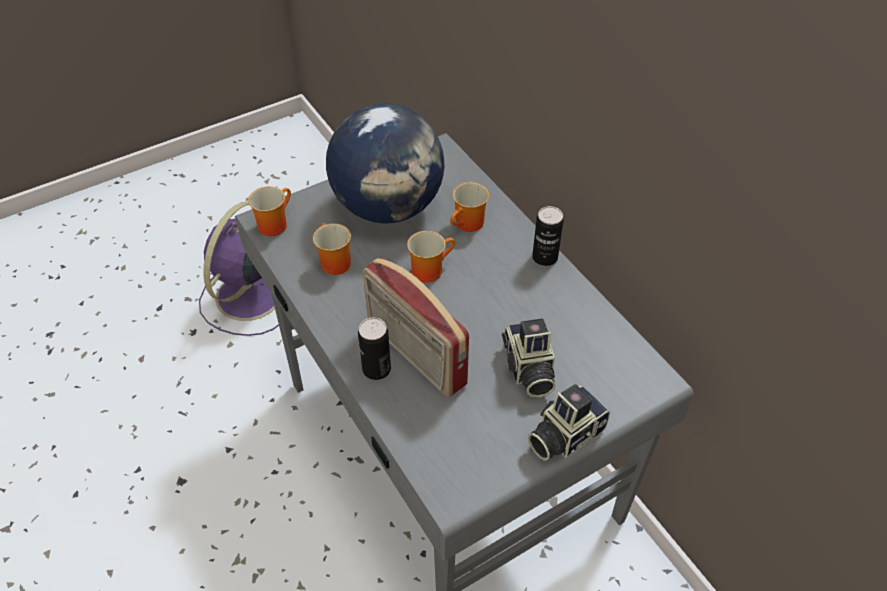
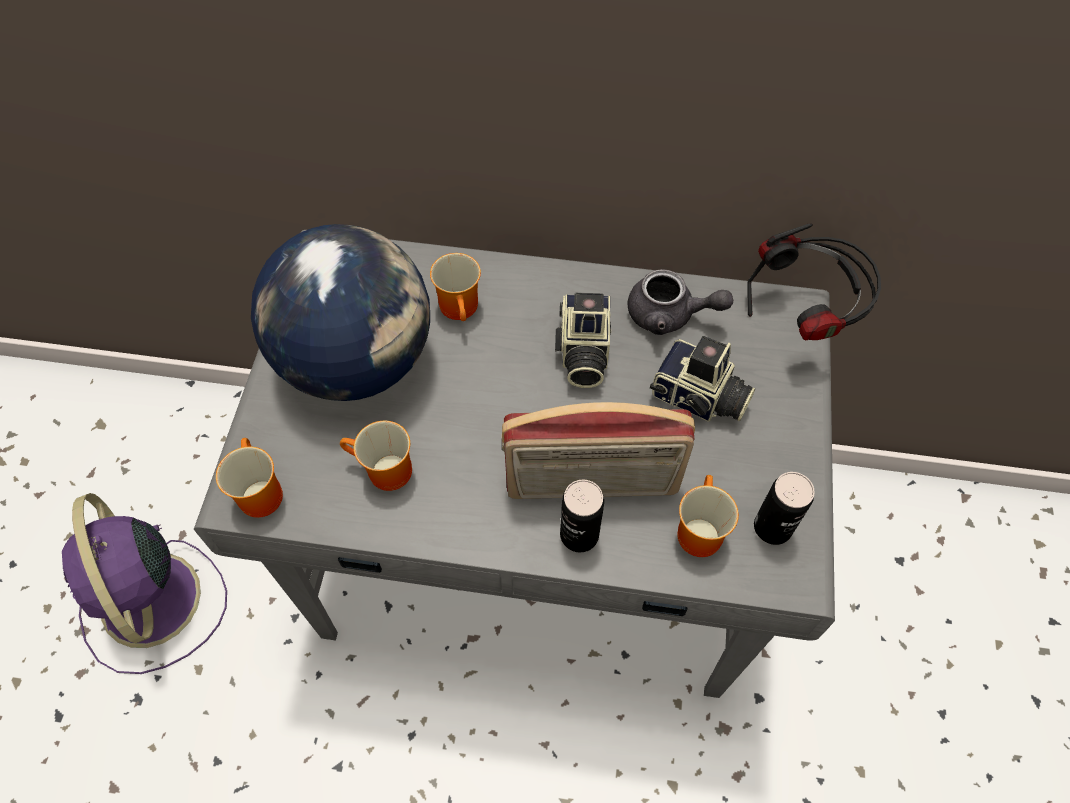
camera: 50 degrees left, 10 degrees up
mug [407,231,455,283] -> mug moved to [677,475,739,557]
camera [528,384,610,460] -> camera moved to [555,293,611,388]
can [532,206,564,266] -> can moved to [754,472,815,545]
none -> grey teapot [628,269,733,335]
none -> headphones [748,223,881,340]

